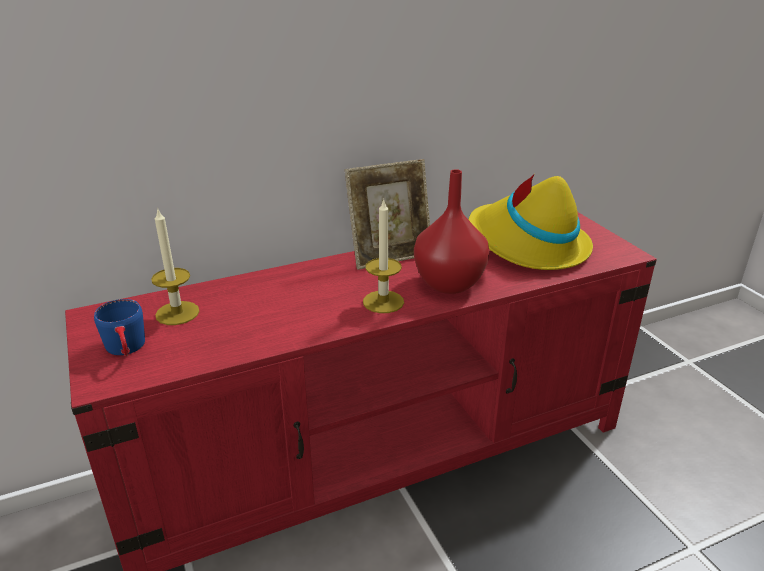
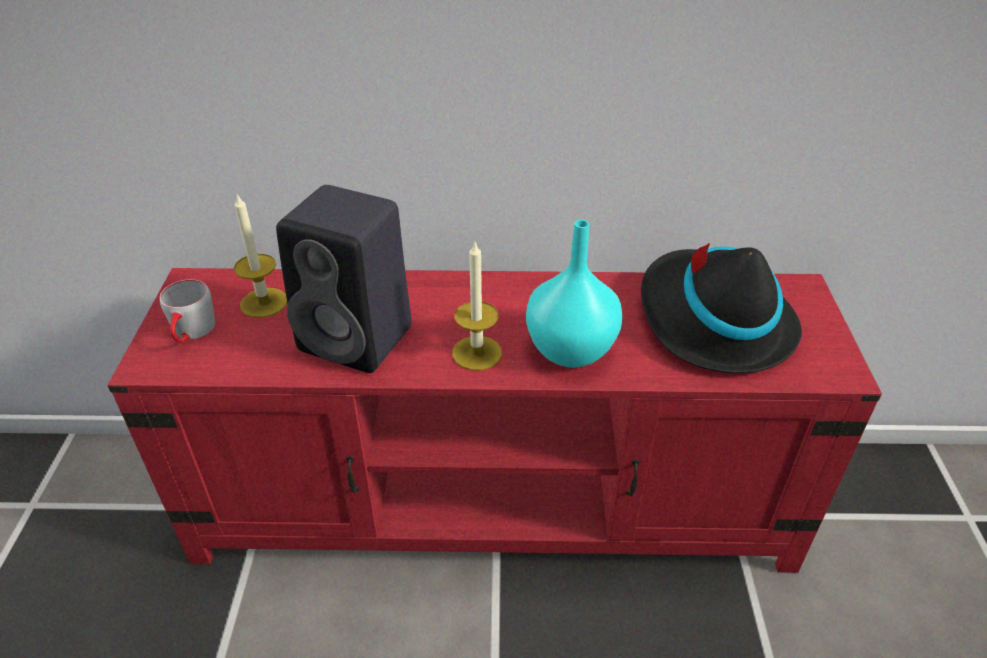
camera: 25 degrees right, 10 degrees up
blue mug [94,299,145,356] -> grey mug [160,279,215,343]
picture frame [345,159,430,270] -> none
red vase [414,169,489,294] -> turquoise vase [526,220,622,368]
yellow hat [468,174,593,270] -> black hat [641,243,802,373]
none -> black speaker [276,185,412,373]

